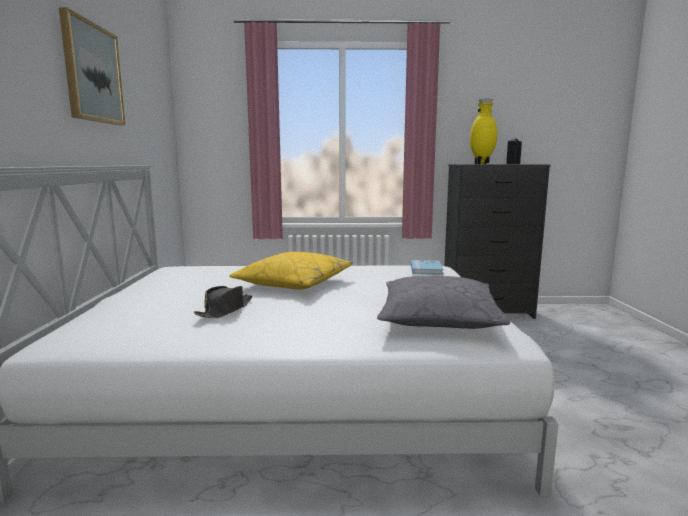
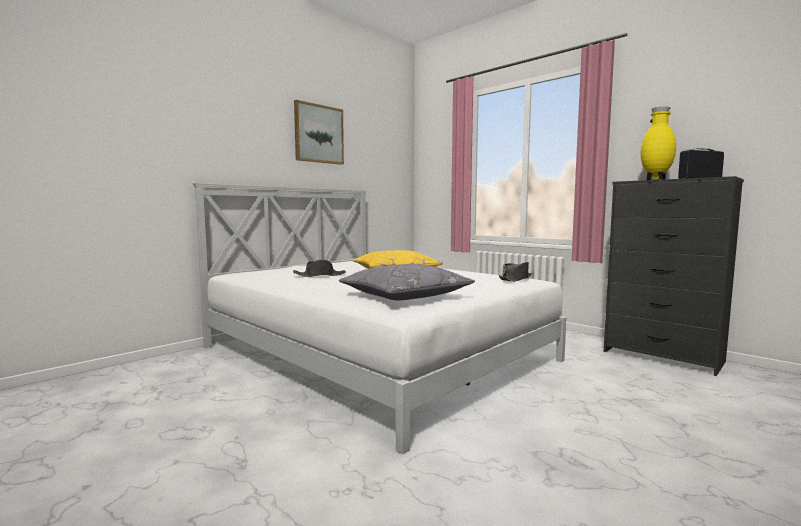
camera: 45 degrees right, 5 degrees down
blue book [411,260,443,275] -> black hat [499,262,532,282]

